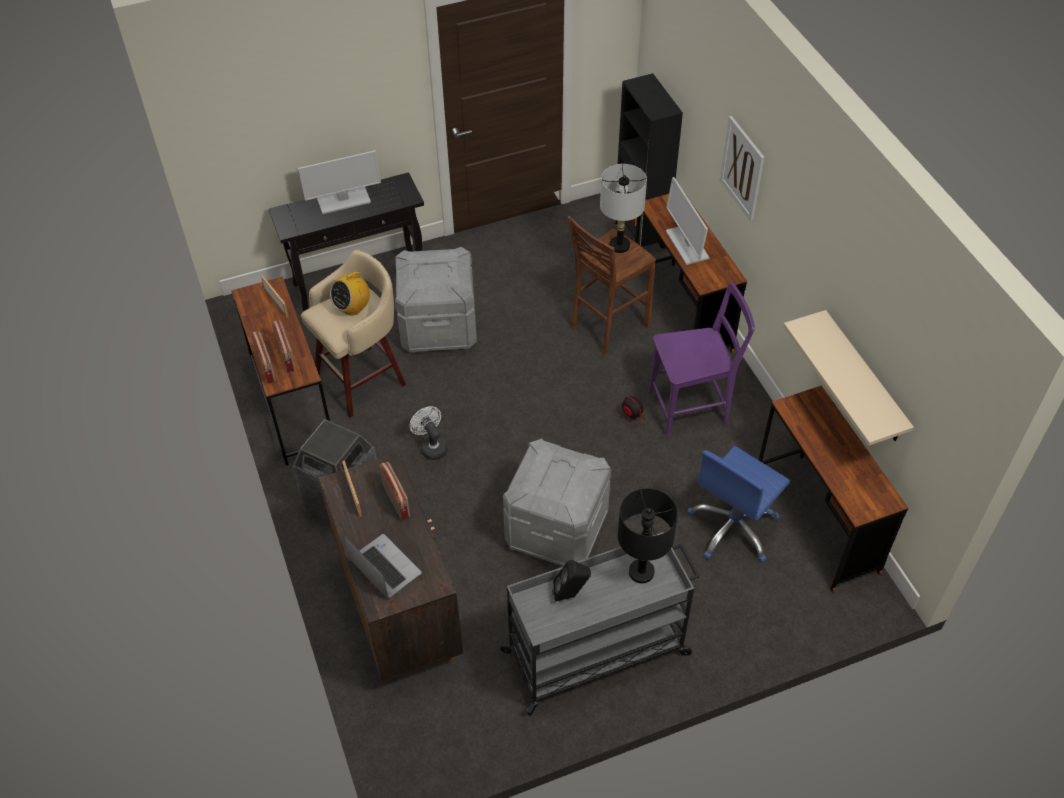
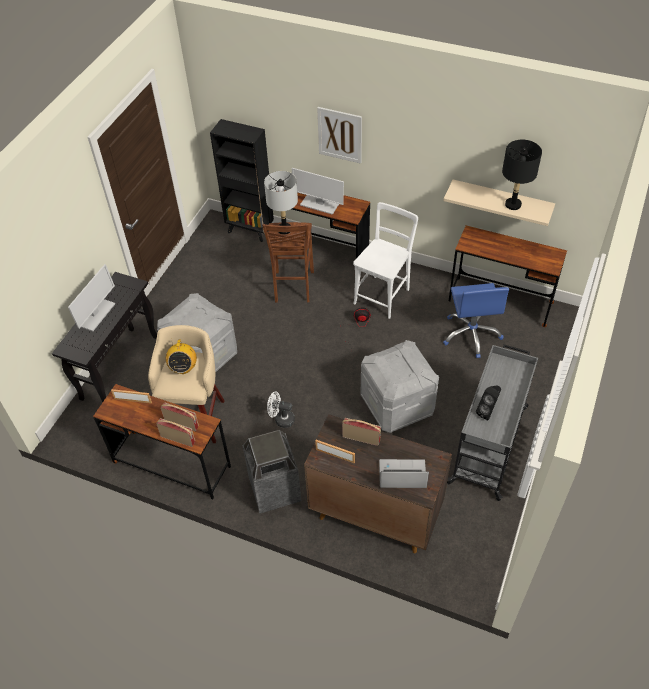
camera: 45 degrees left, 0 degrees up
black table lamp [618,488,678,584] -> black table lamp moved to [502,140,542,210]
purple chair [647,282,755,438] -> white chair [353,202,418,319]

